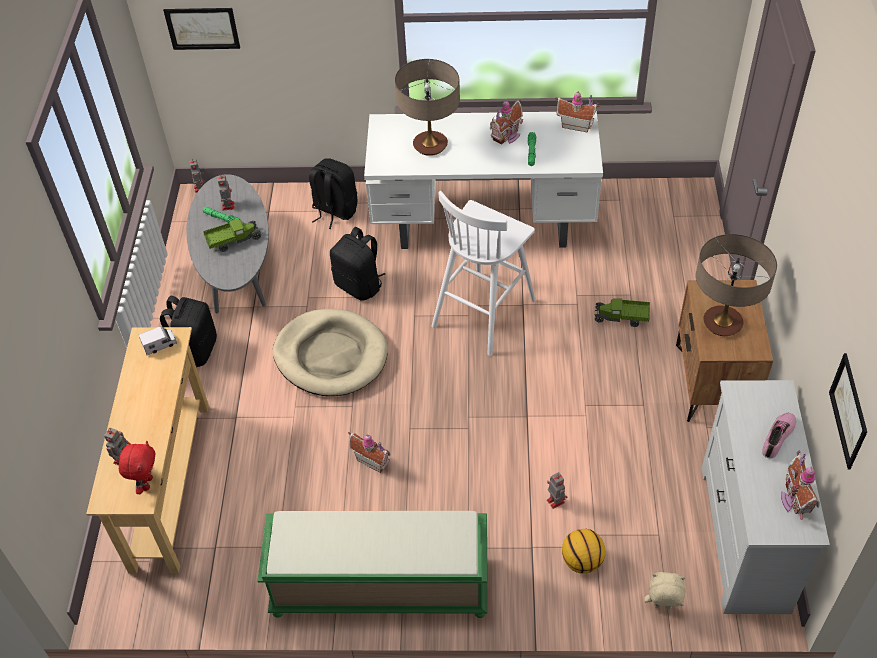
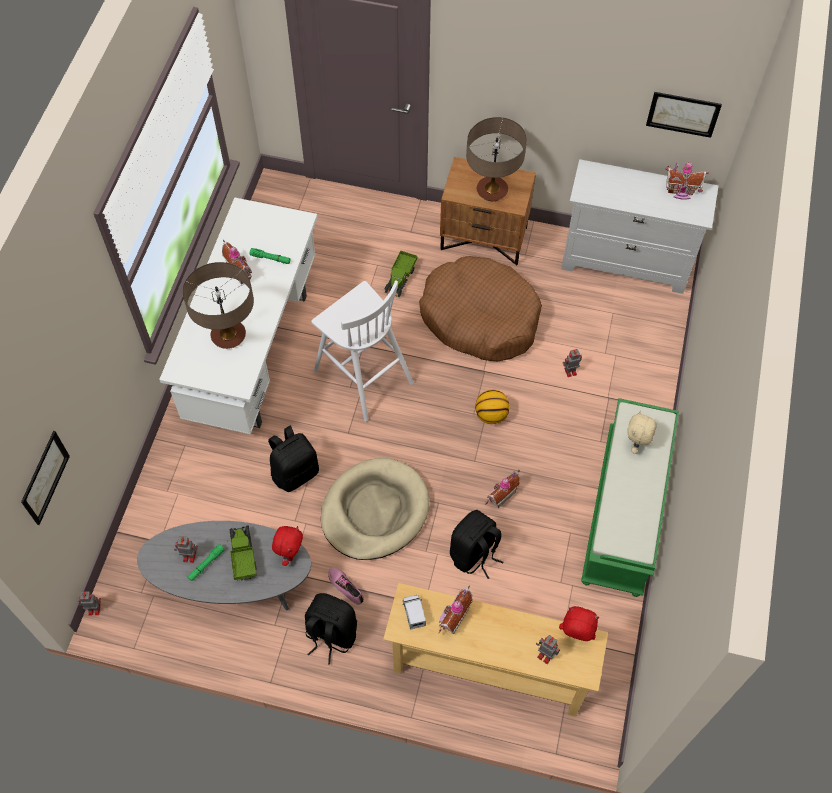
camera: 80 degrees left, 10 degrees up
black backpack [309,158,357,229] -> black backpack moved to [450,510,503,579]
toy house [555,92,600,133] -> toy house moved to [438,585,473,634]
basketball [562,529,606,574] -> basketball moved to [475,390,509,424]
beige plush toy [645,572,685,609] -> beige plush toy moved to [627,411,657,454]
shoe [762,413,796,458] -> shoe moved to [328,567,364,605]
none -> red plush toy [272,526,303,566]
none -> brown dog bed [419,256,542,361]

